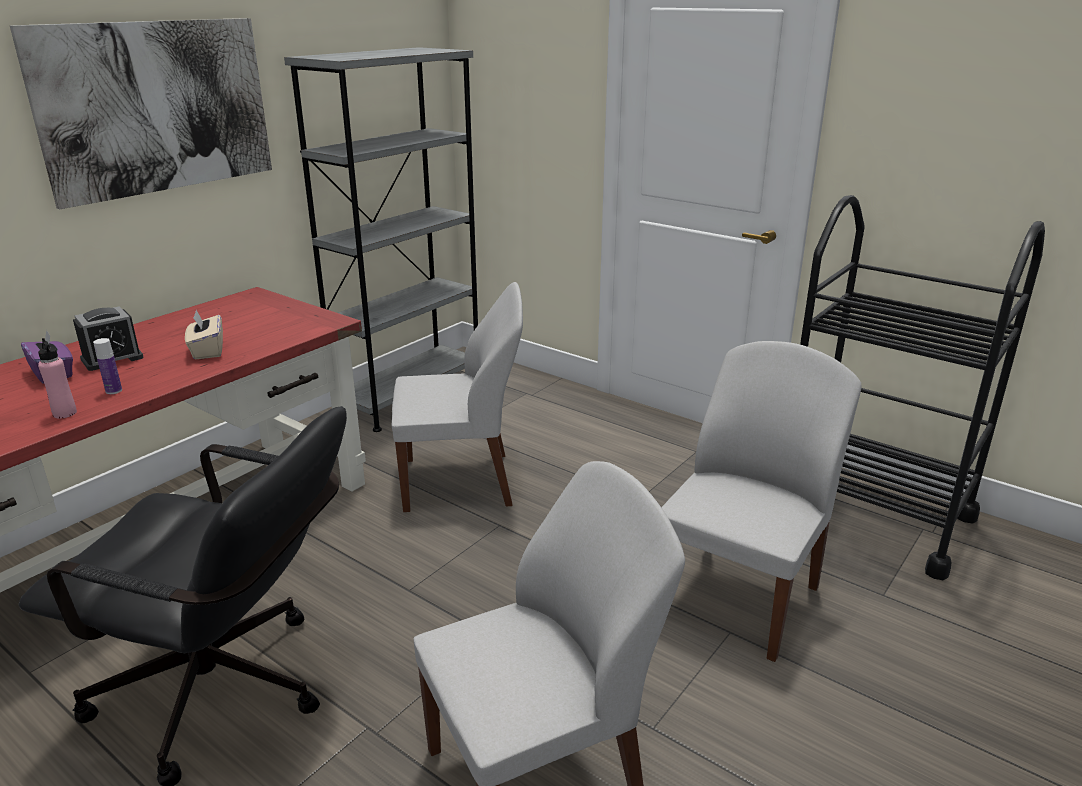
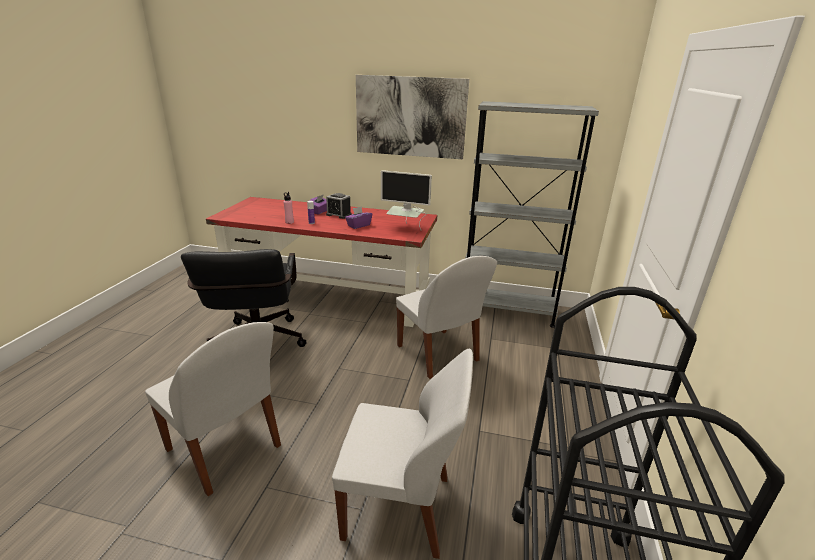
camera: 65 degrees right, 0 degrees up
beige tissue box [185,310,223,360] -> purple tissue box [345,206,372,229]
none -> monitor [381,170,432,230]

